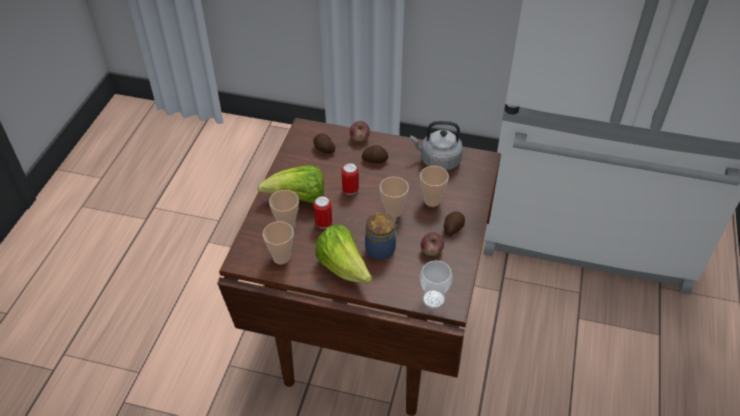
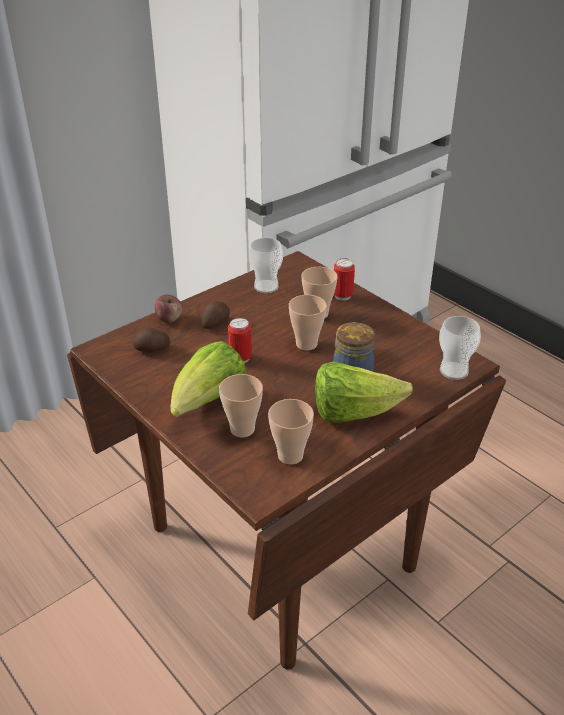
camera: 55 degrees left, 10 degrees down
can [313,196,332,229] -> can moved to [334,258,355,301]
grey kettle [410,121,463,171] -> cup [249,238,283,293]
apple [421,232,444,256] -> none
potato [444,212,465,236] -> none

